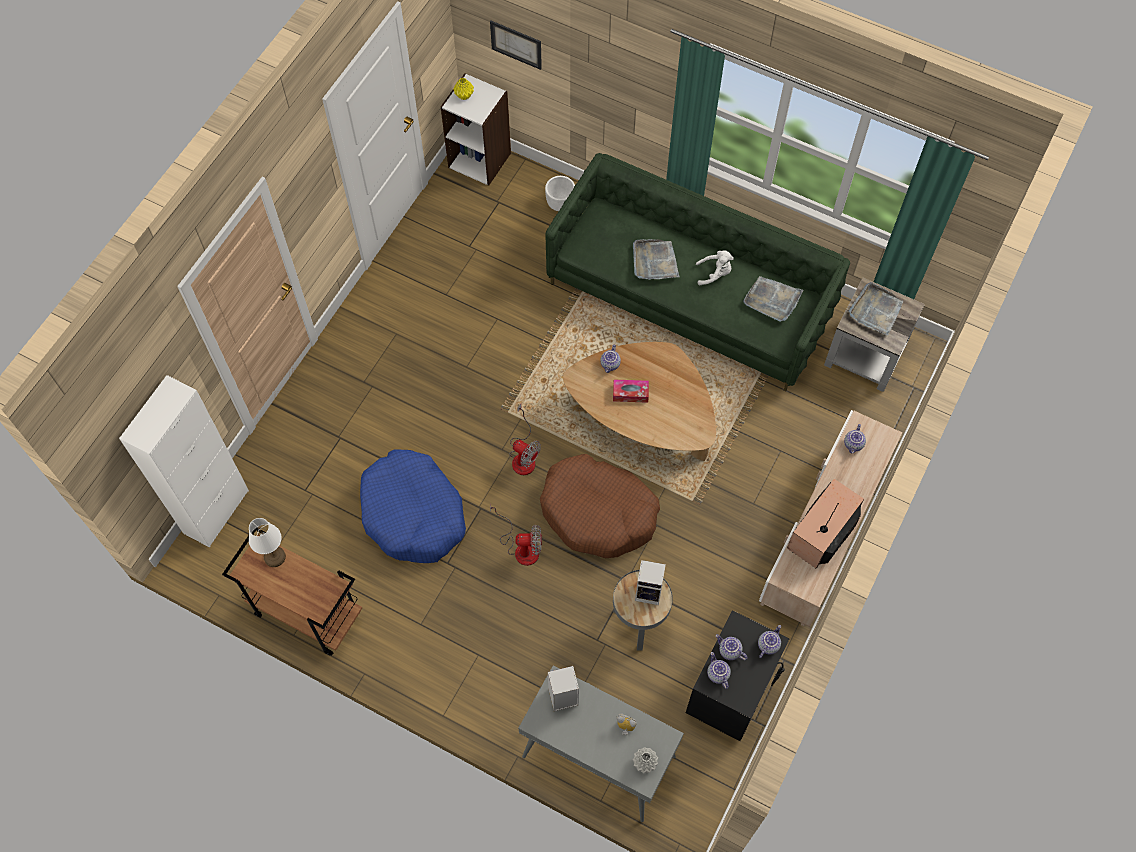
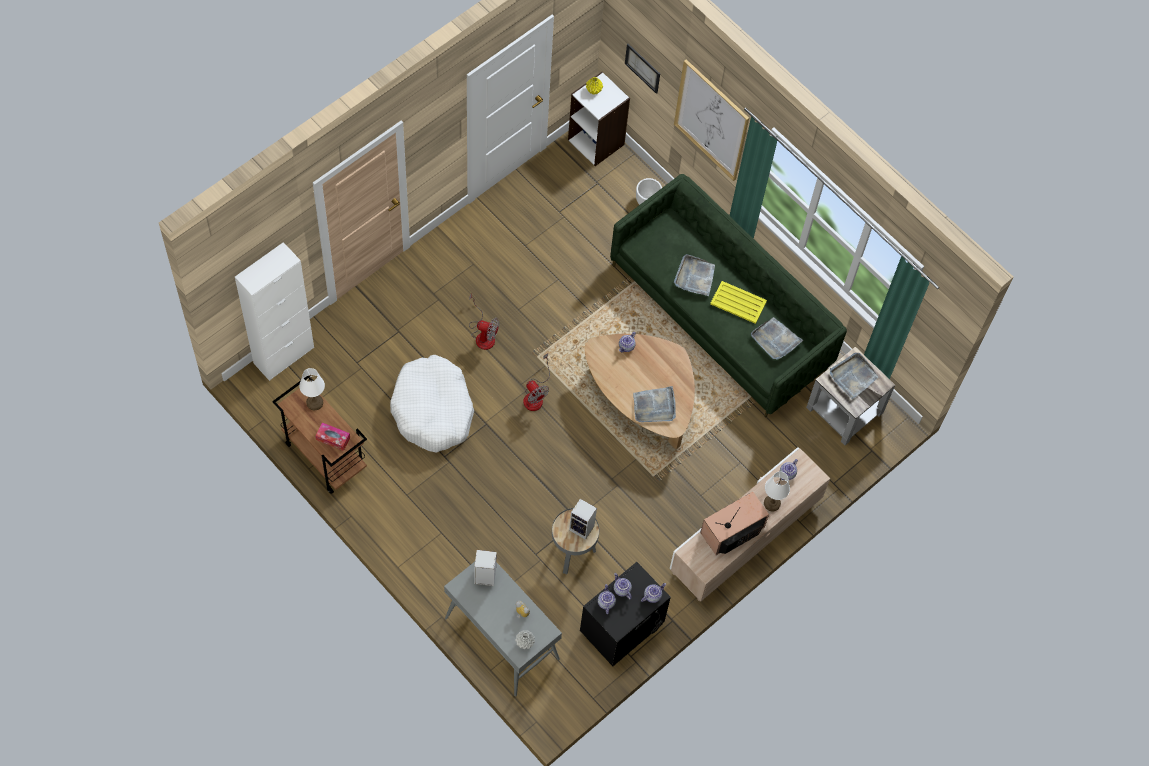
camera: 15 degrees right, 0 degrees up
blue dog bed [360,449,466,563] -> white dog bed [390,355,474,453]
fan [490,503,542,566] -> fan moved to [469,294,499,350]
brown dog bed [540,454,660,558] -> none
tissue box [613,380,649,403] -> tissue box moved to [315,422,350,451]
white plush toy [696,250,734,285] -> yellow tray [710,281,767,324]
none -> grey tray [633,386,676,422]
none -> picture [674,59,749,181]
none -> white table lamp [764,471,790,511]

